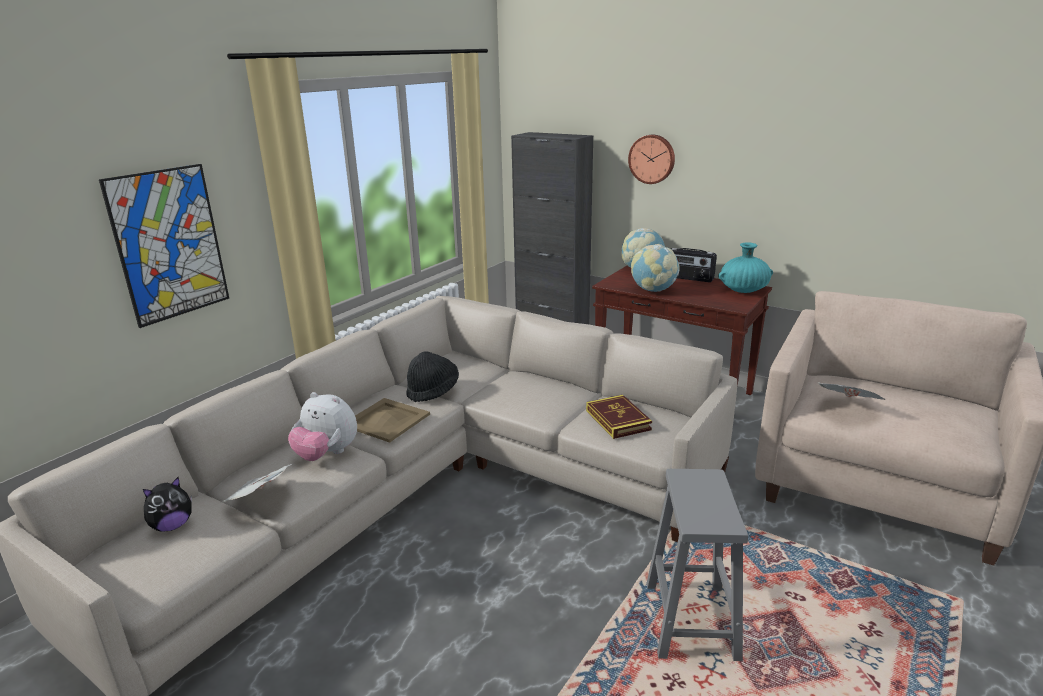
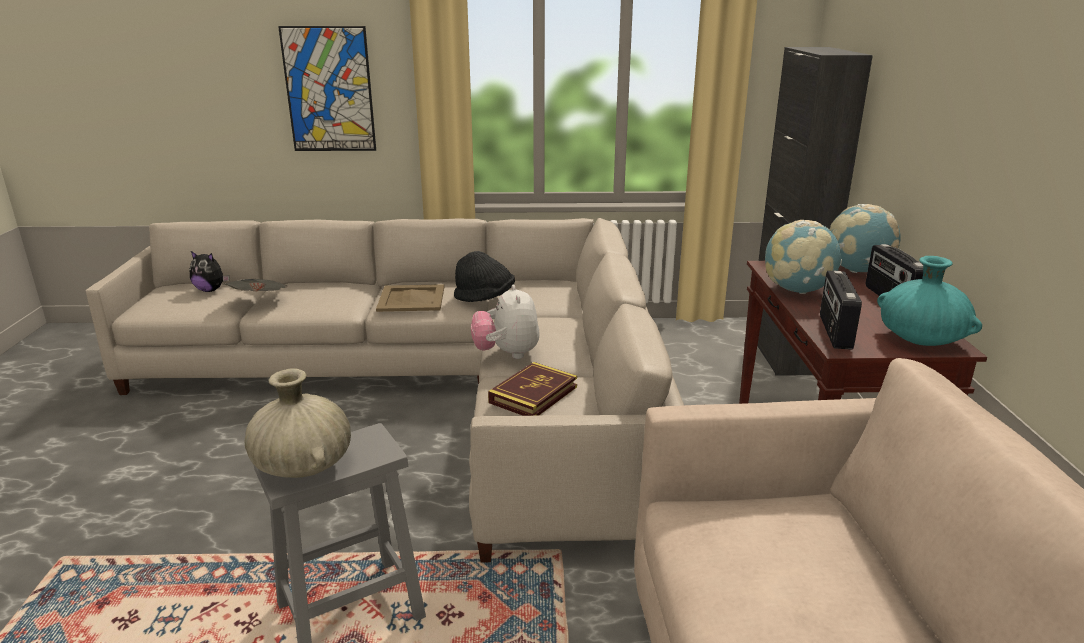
camera: 55 degrees right, 0 degrees up
plush toy [288,392,357,461] -> plush toy moved to [471,284,540,359]
wall clock [628,135,675,184] -> none
newspaper [816,382,885,400] -> none
none -> beige vase [245,368,351,478]
none -> radio [820,271,862,350]

